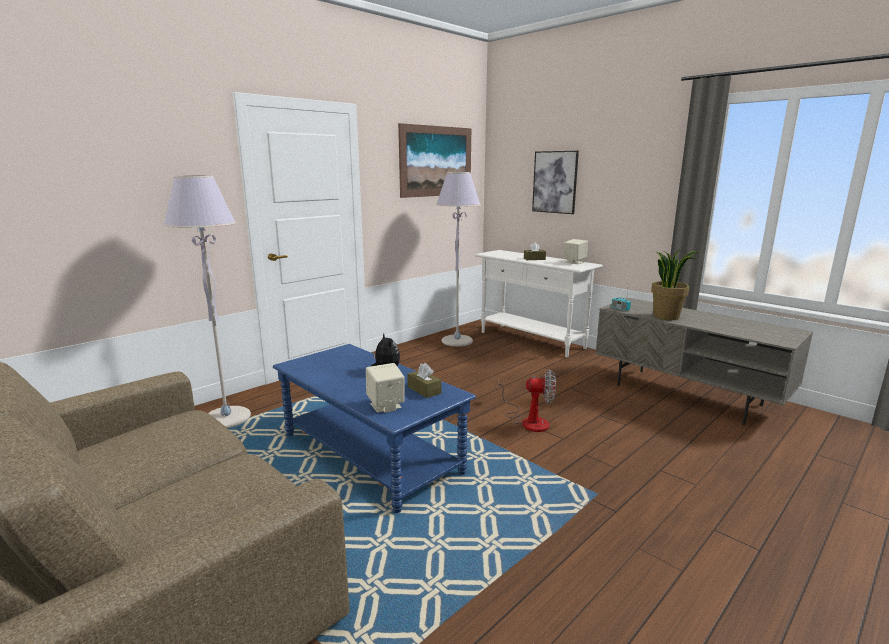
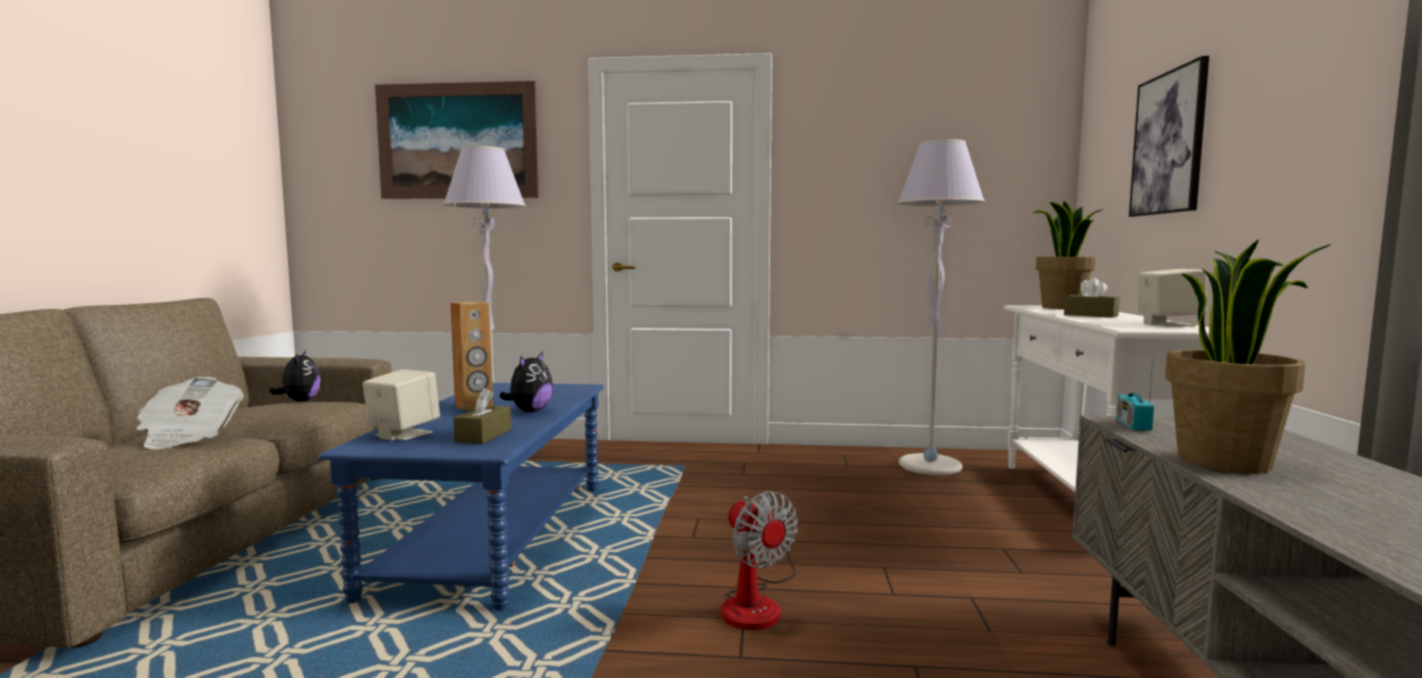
camera: 50 degrees right, 10 degrees down
picture [398,123,471,198] -> picture moved to [375,81,539,199]
none -> newspaper [136,377,244,449]
none -> plush toy [269,350,321,401]
none -> brown speaker [450,301,493,411]
none -> potted plant [1032,201,1102,309]

